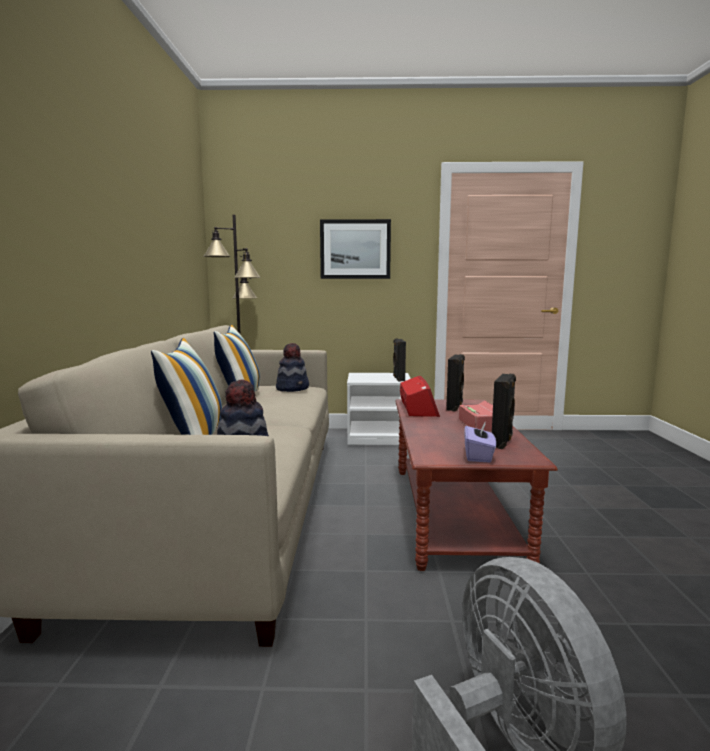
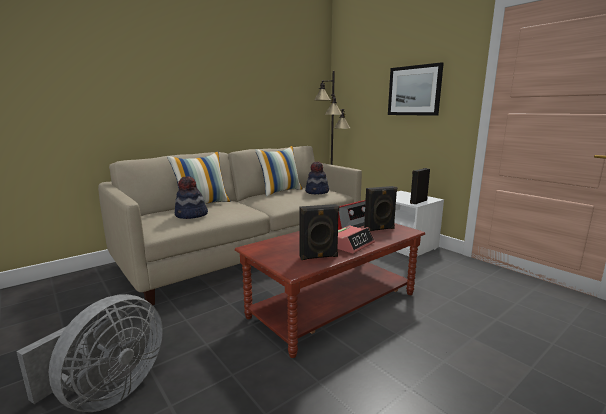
camera: 50 degrees right, 5 degrees up
purple tissue box [464,422,496,463] -> none

